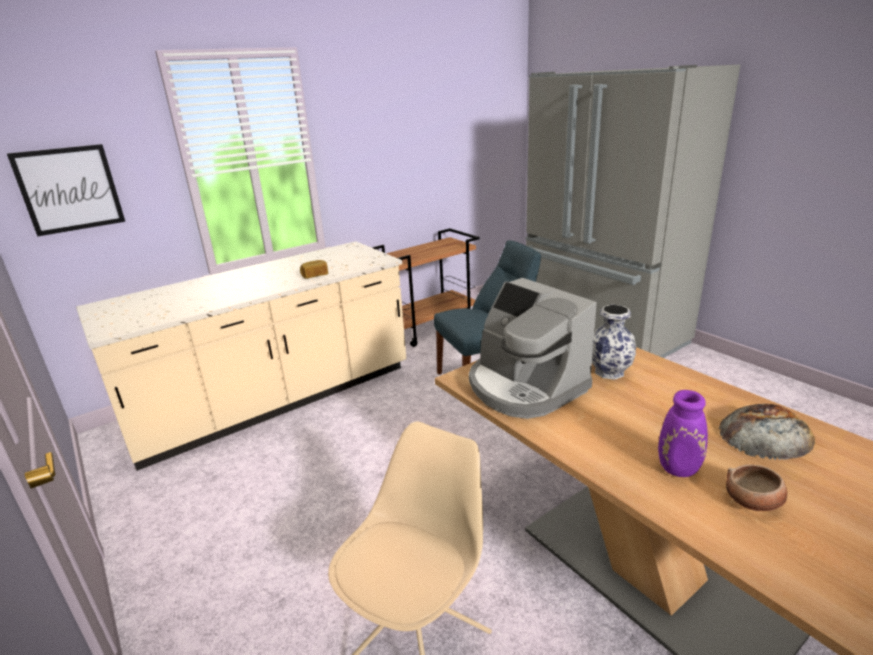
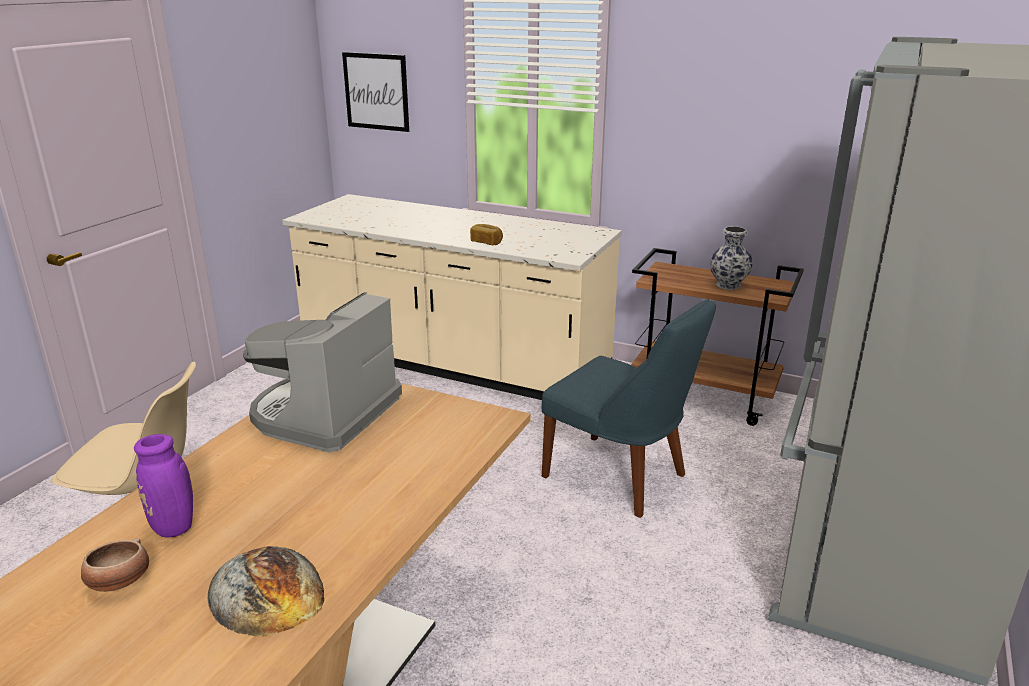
camera: 60 degrees right, 0 degrees up
vase [592,305,636,380] -> vase moved to [710,226,752,290]

